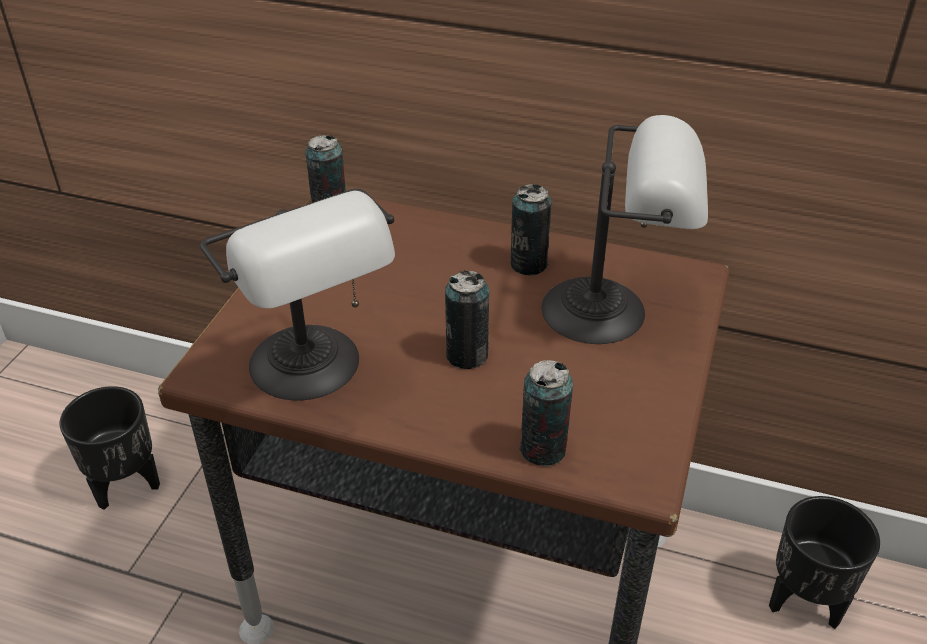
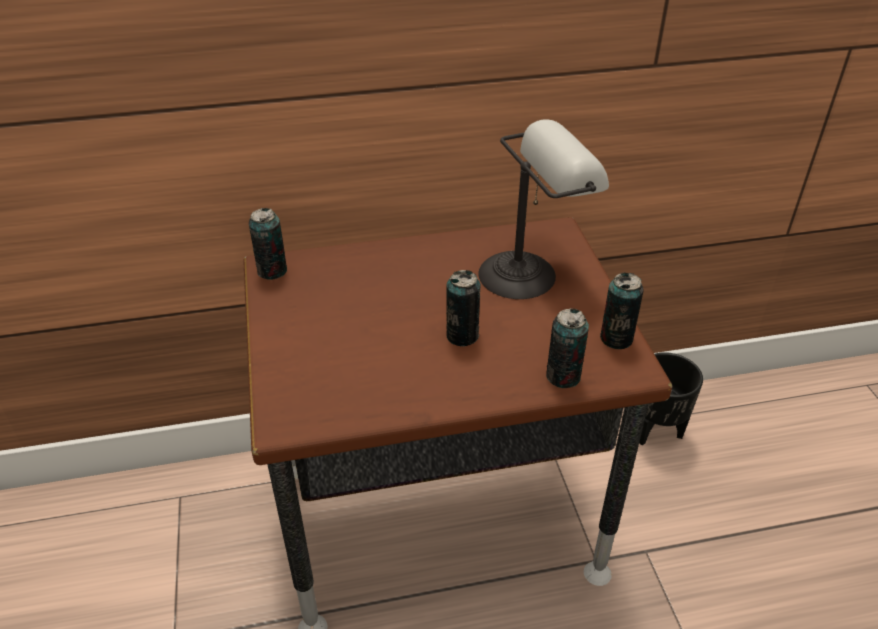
camera: 30 degrees left, 0 degrees up
black planter [60,386,160,510] -> none
table lamp [200,189,395,401] -> none
can [511,184,552,275] -> can moved to [600,273,644,349]

